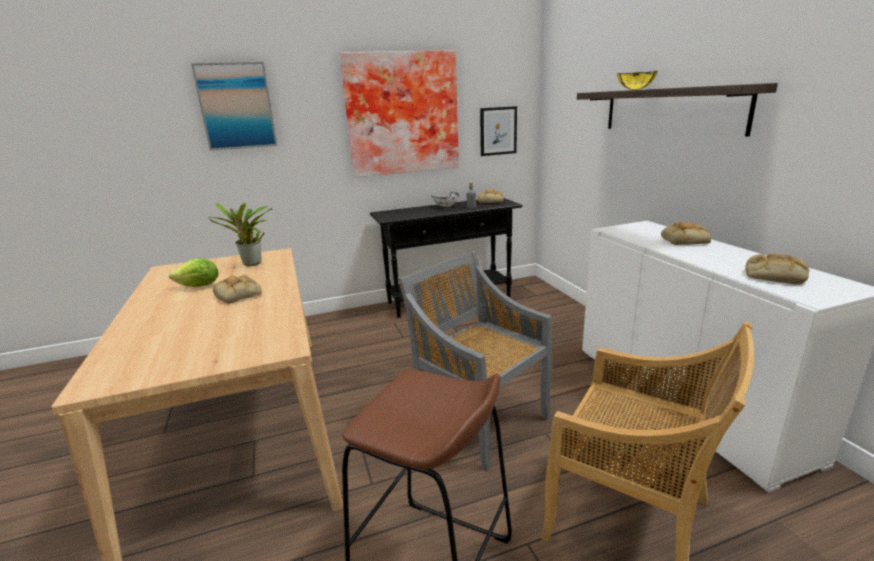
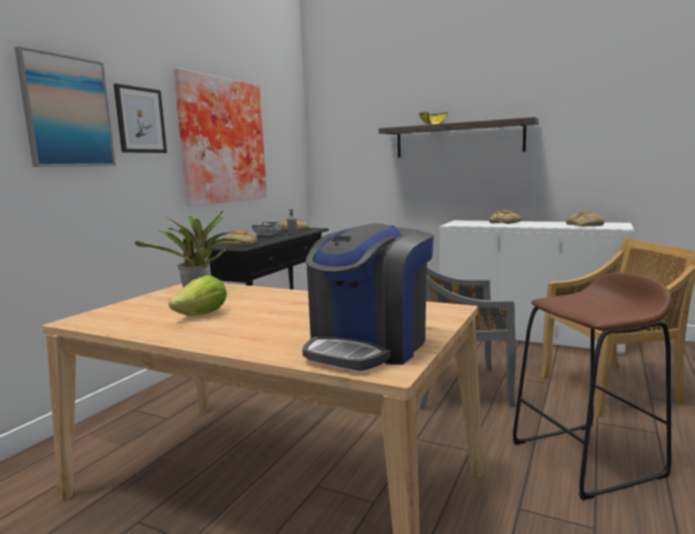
camera: 45 degrees left, 10 degrees down
bread [213,274,262,304] -> bread moved to [224,230,258,246]
picture [480,106,517,156] -> picture moved to [114,84,167,153]
none -> coffee machine [302,223,434,371]

